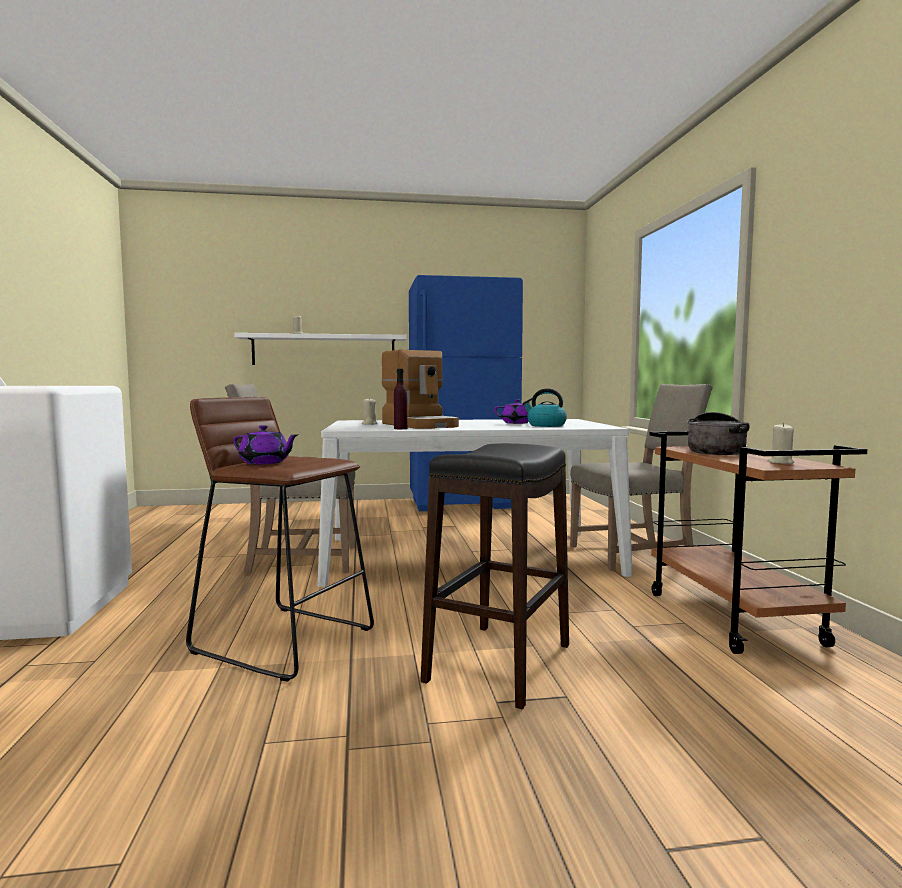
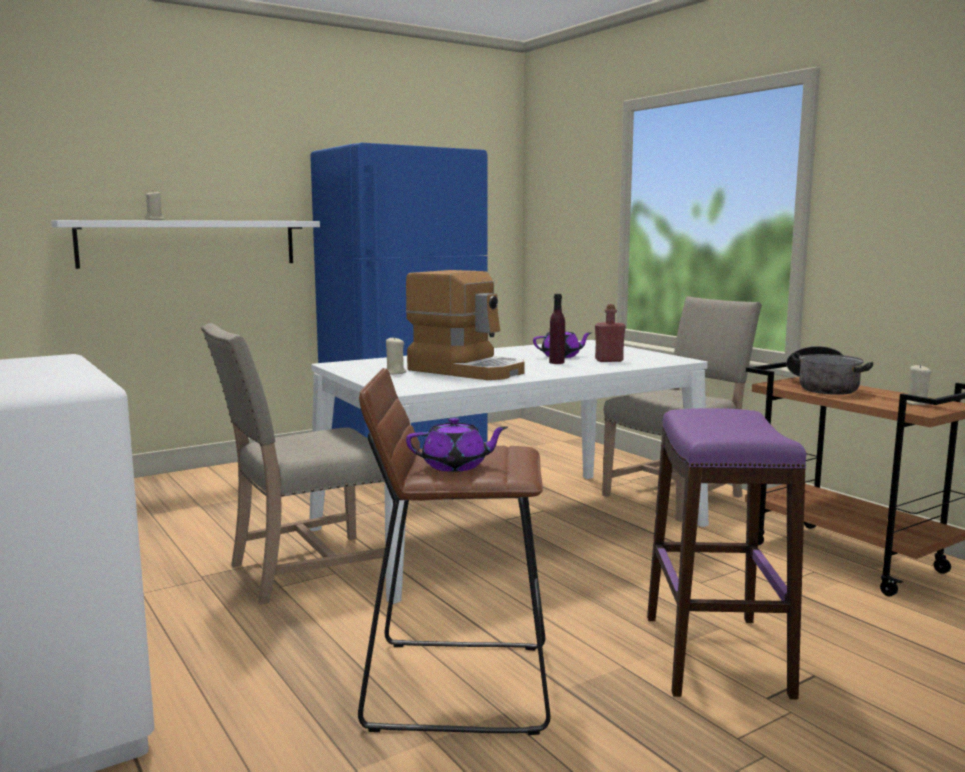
camera: 25 degrees left, 5 degrees up
purple bottle [394,369,407,429] -> purple bottle moved to [549,294,565,364]
black stool [421,443,569,709] -> purple stool [647,408,806,699]
kettle [522,389,567,427] -> red bottle [595,304,626,362]

